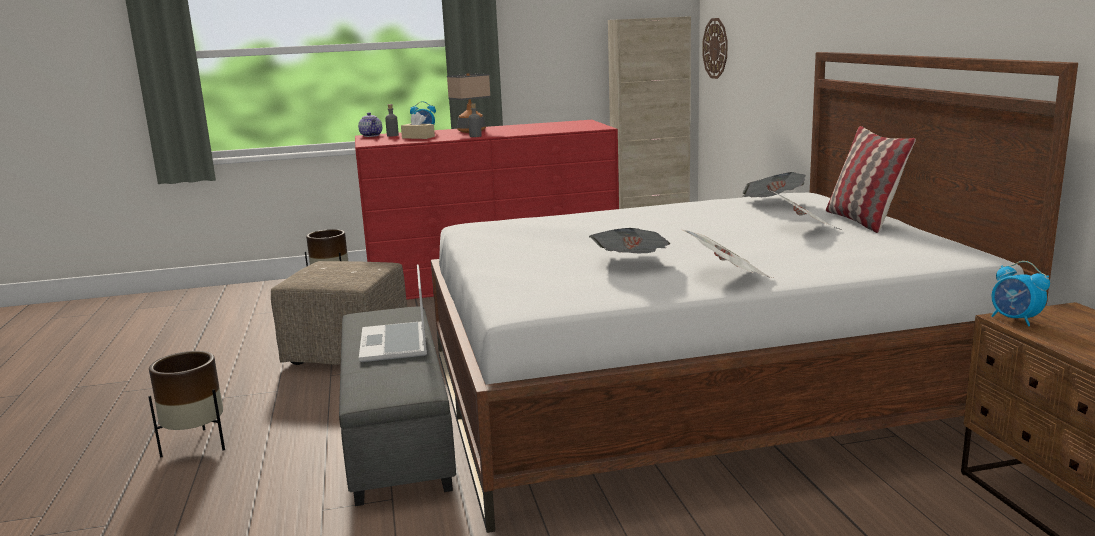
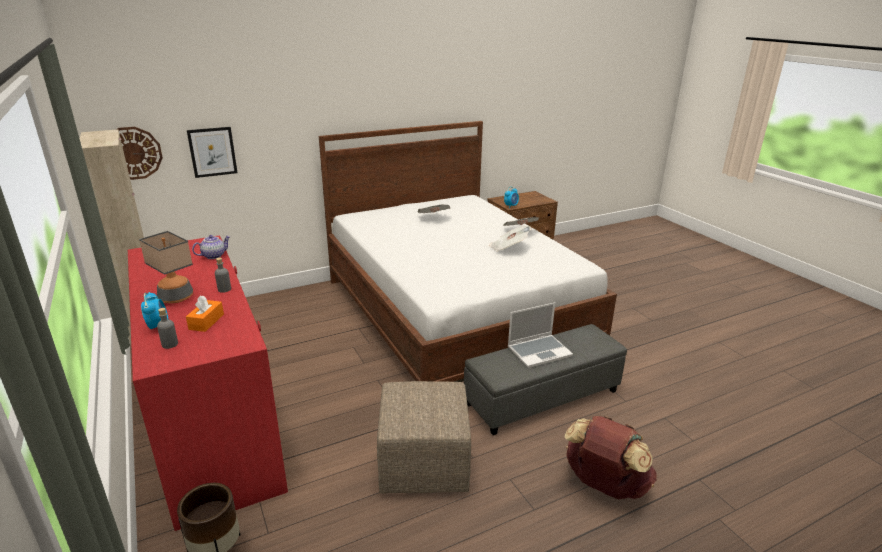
camera: 105 degrees left, 10 degrees up
brown planter [148,351,225,458] -> brown backpack [564,416,657,499]
teapot [358,112,382,137] -> teapot moved to [192,235,231,259]
beige tissue box [401,112,435,139] -> orange tissue box [186,295,224,332]
newspaper [742,172,806,197] -> none
pillow [826,126,916,233] -> none
none -> picture [187,127,238,178]

